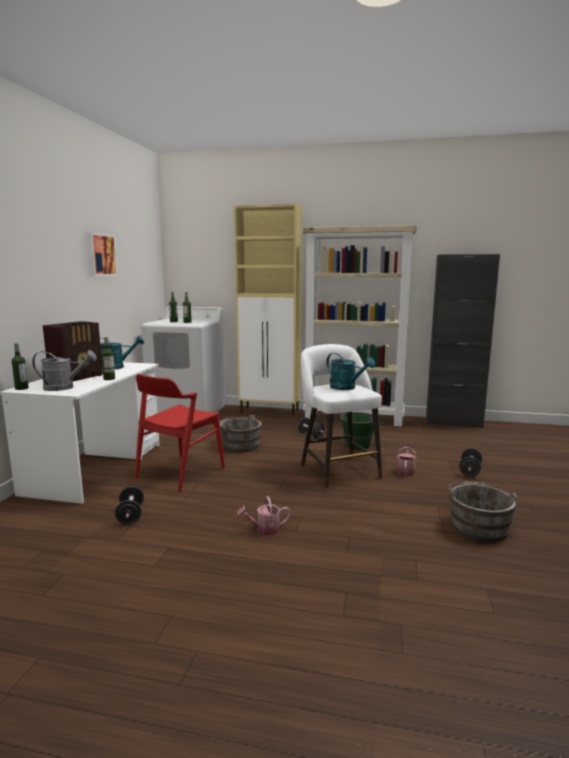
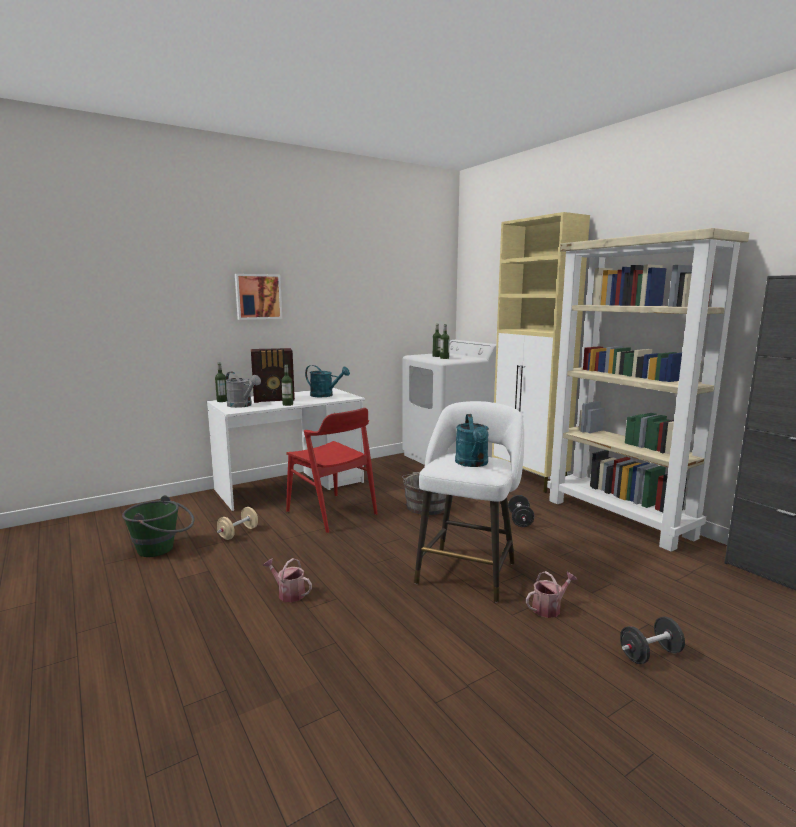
camera: 45 degrees right, 0 degrees up
picture [87,233,118,276] -> picture moved to [235,274,282,320]
black dumbbell [115,486,144,524] -> beige dumbbell [217,507,258,540]
red chair [135,374,225,493] -> red chair turned 120 degrees counterclockwise [286,408,378,533]
green bucket [341,412,385,450] -> green bucket moved to [122,495,194,557]
grey bucket [449,481,517,543] -> none

